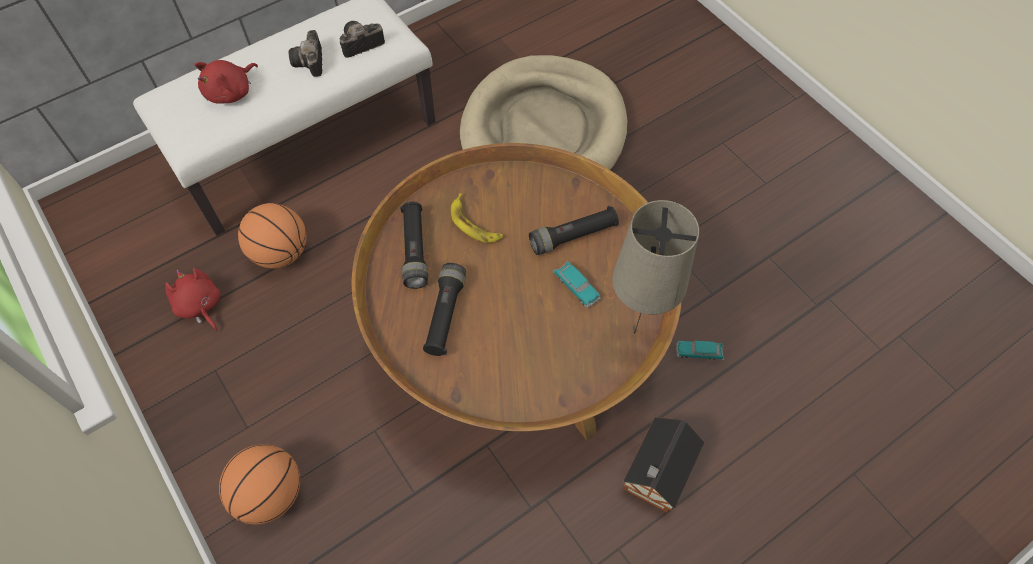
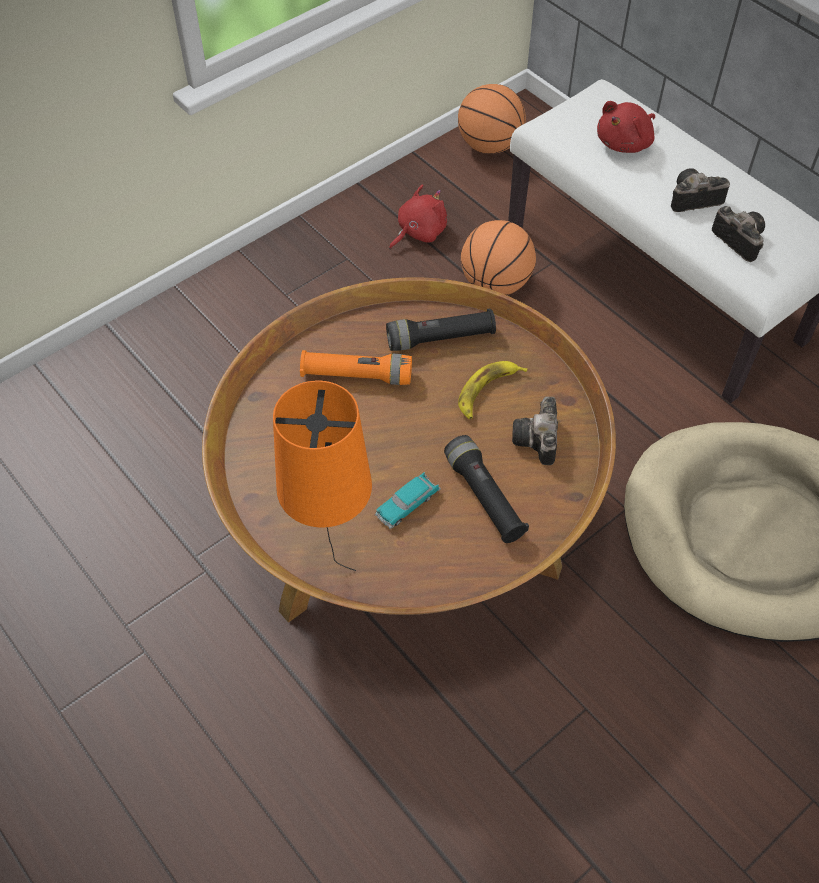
camera: 85 degrees right, 5 degrees down
red plush toy [194,60,258,103] -> red plush toy turned 75 degrees counterclockwise [597,101,655,153]
basketball [219,444,300,524] -> basketball moved to [458,84,526,154]
black flashlight [423,263,466,356] -> orange flashlight [300,350,412,385]
beige table lamp [612,200,699,334] -> orange table lamp [273,381,372,571]
toy house [623,417,705,512] -> none
toy car [676,340,725,360] -> none
none -> camera [512,397,558,465]

